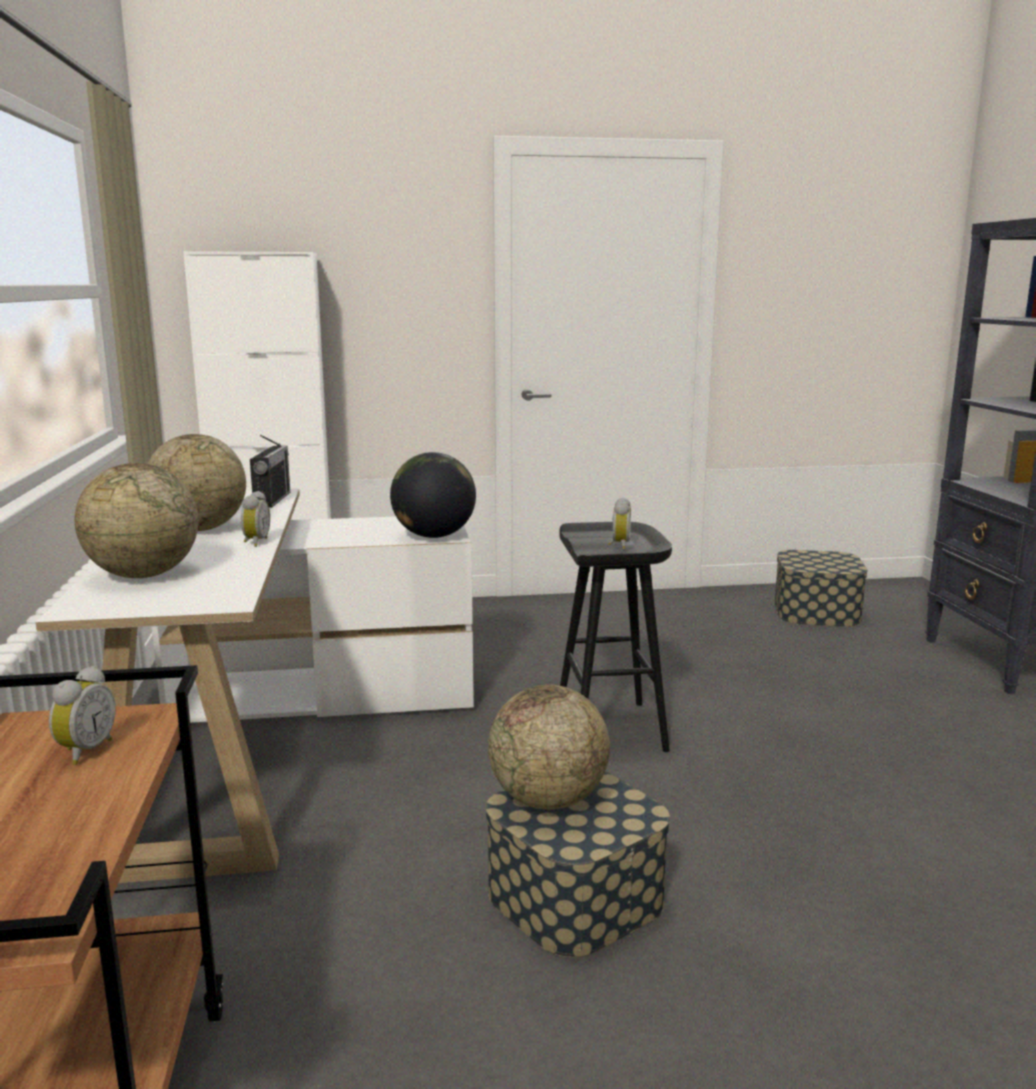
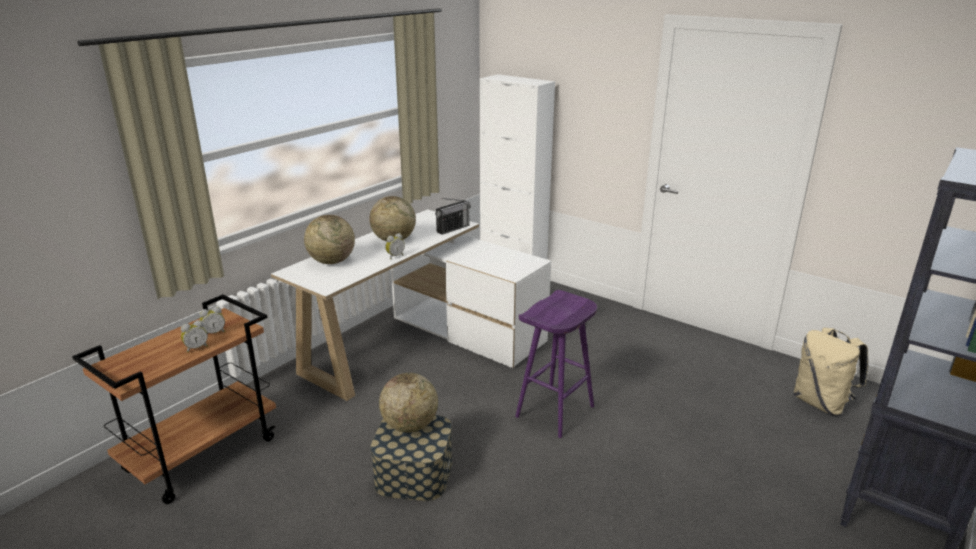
camera: 45 degrees right, 10 degrees up
globe [390,452,476,538] -> none
black stool [559,522,672,752] -> purple stool [515,290,597,438]
alarm clock [608,497,631,549] -> alarm clock moved to [181,320,208,353]
storage box [774,550,868,627] -> beige backpack [793,327,868,416]

